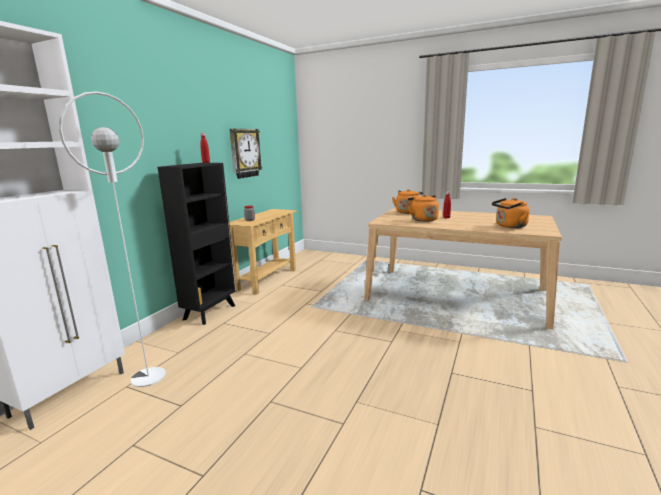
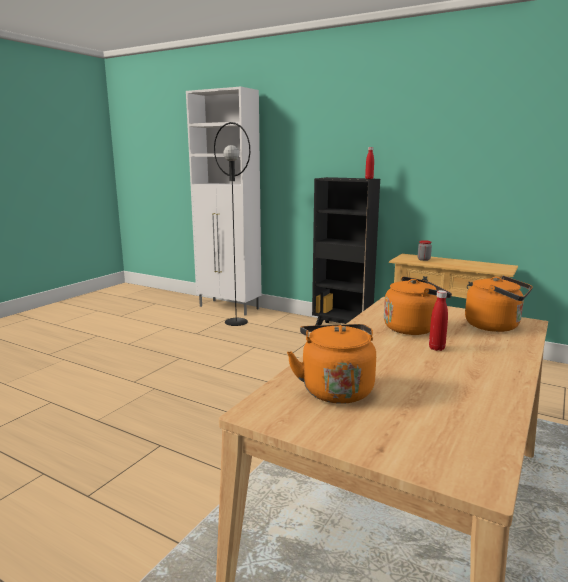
camera: 95 degrees right, 0 degrees up
white floor lamp [59,91,166,387] -> black floor lamp [214,122,250,326]
wall clock [230,129,262,179] -> none

